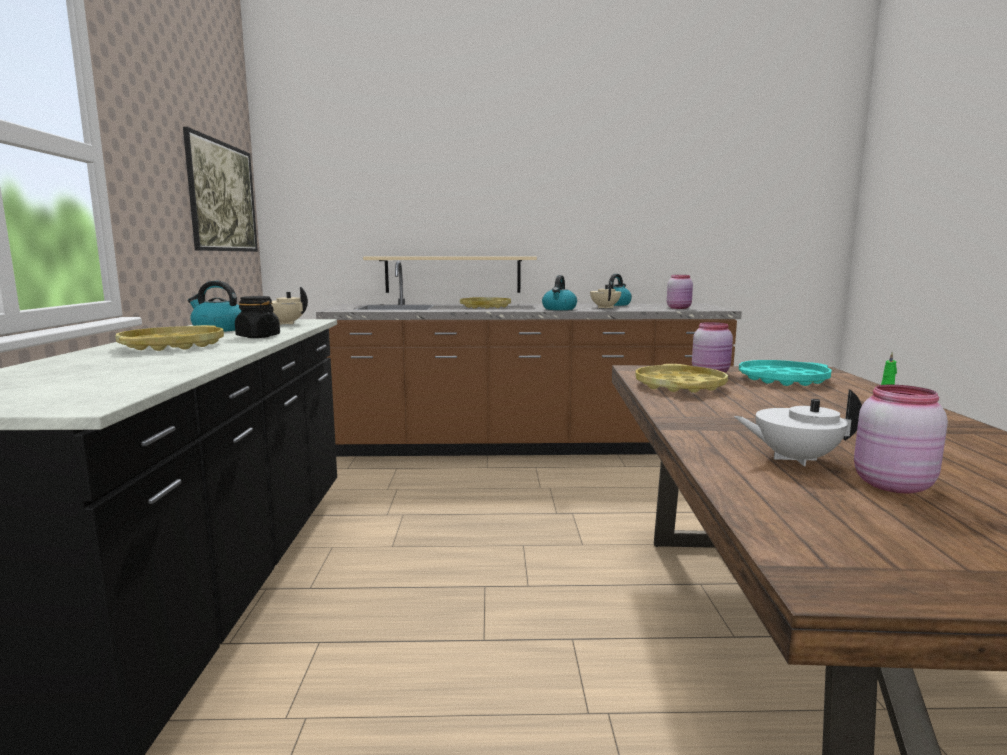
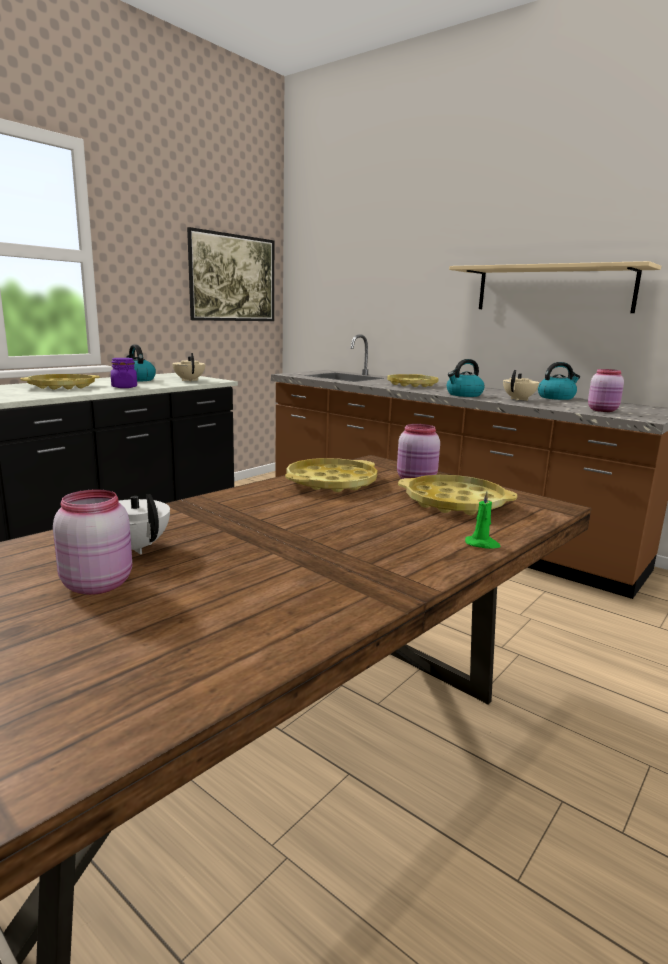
camera: 40 degrees right, 5 degrees up
black jar [235,296,280,338] -> purple jar [111,358,137,388]
beige shelf [363,257,537,293] -> beige shelf moved to [449,261,661,313]
turquoise tray [739,360,832,386] -> yellow tray [398,475,517,515]

